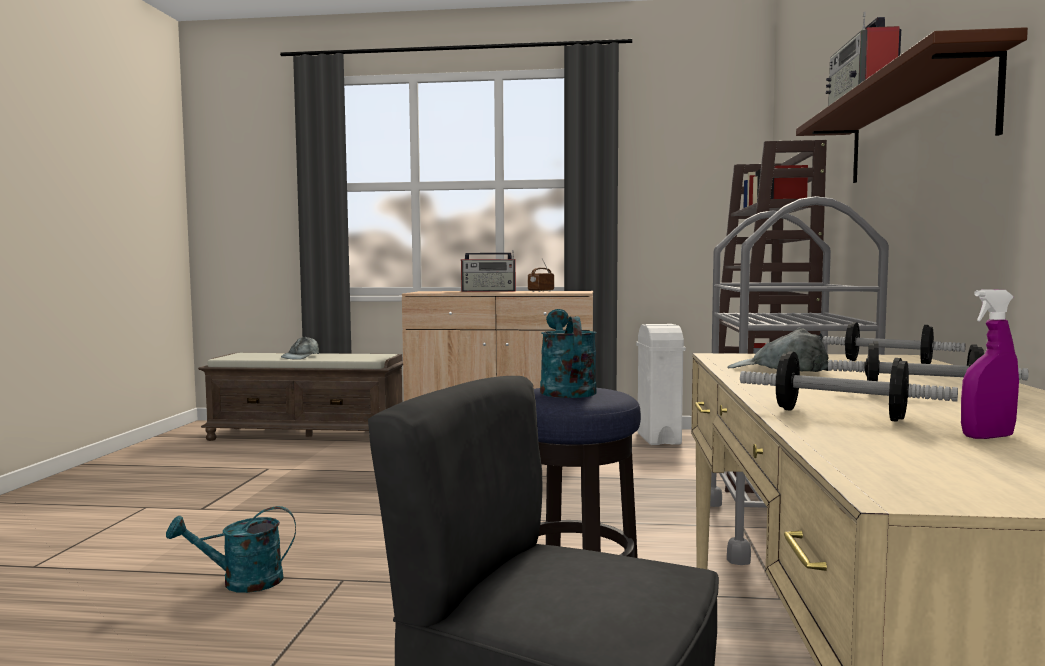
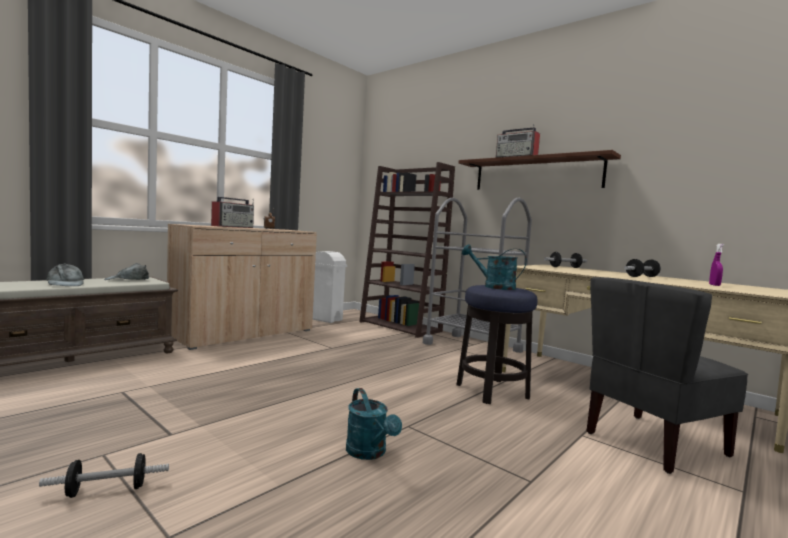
camera: 55 degrees left, 0 degrees up
turquoise watering can [166,506,296,593] -> turquoise watering can turned 45 degrees counterclockwise [346,388,402,460]
grey cap [727,328,829,372] -> grey cap moved to [104,263,149,280]
dumbbell [740,352,958,422] -> dumbbell moved to [39,453,169,498]

